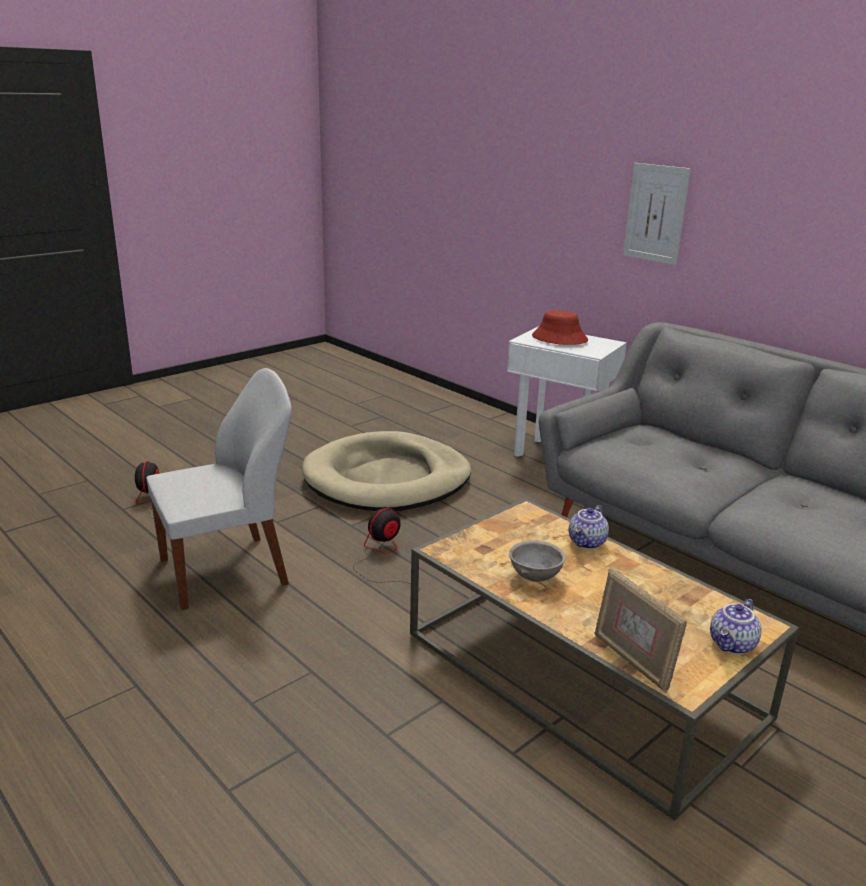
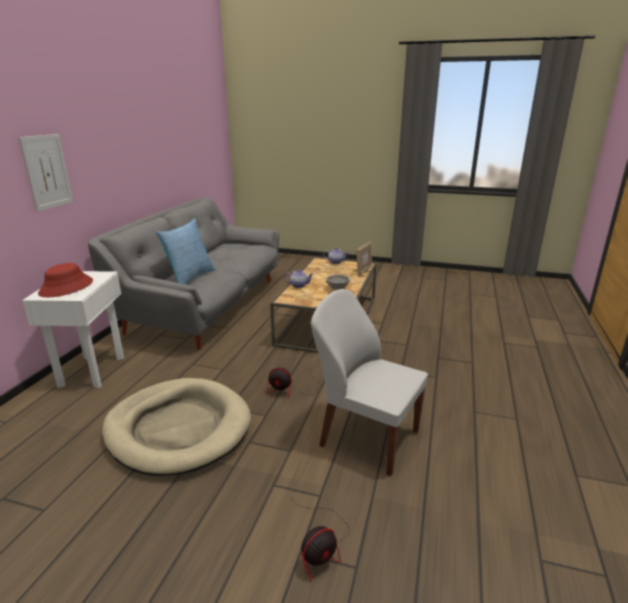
camera: 120 degrees left, 0 degrees up
none -> pillow [156,218,216,284]

